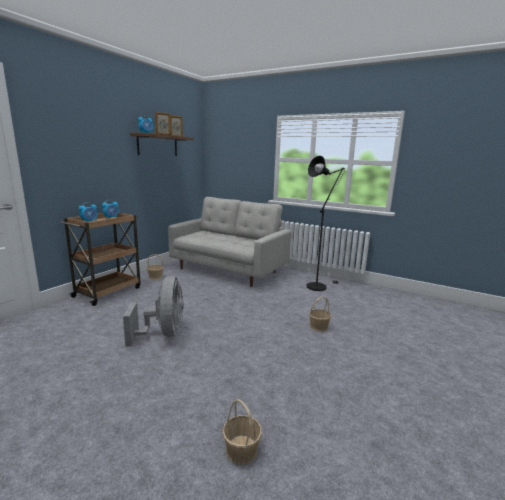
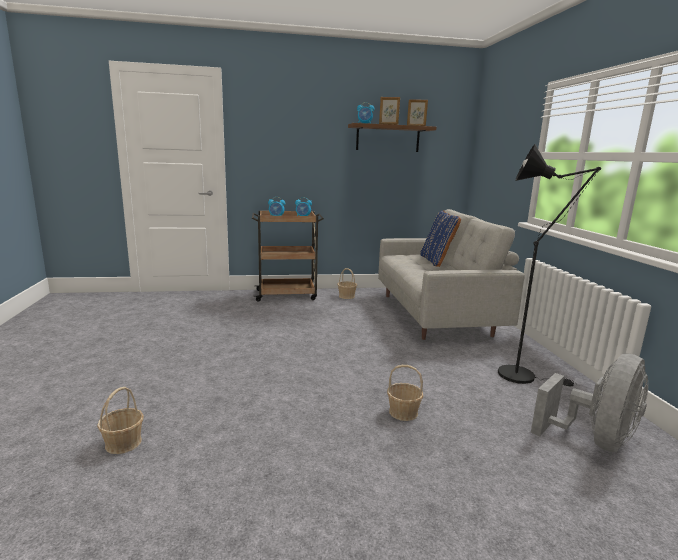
camera: 50 degrees right, 0 degrees up
grey fan [123,276,184,347] -> grey fan moved to [531,353,648,453]
none -> blue pillow [420,211,461,267]

